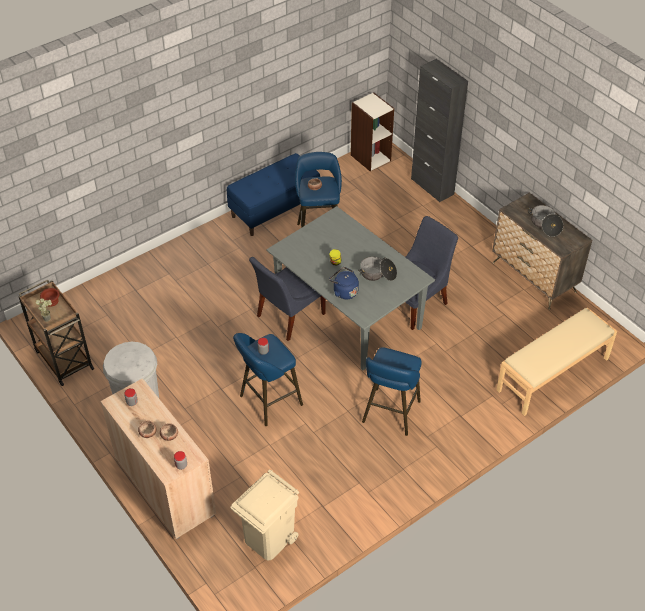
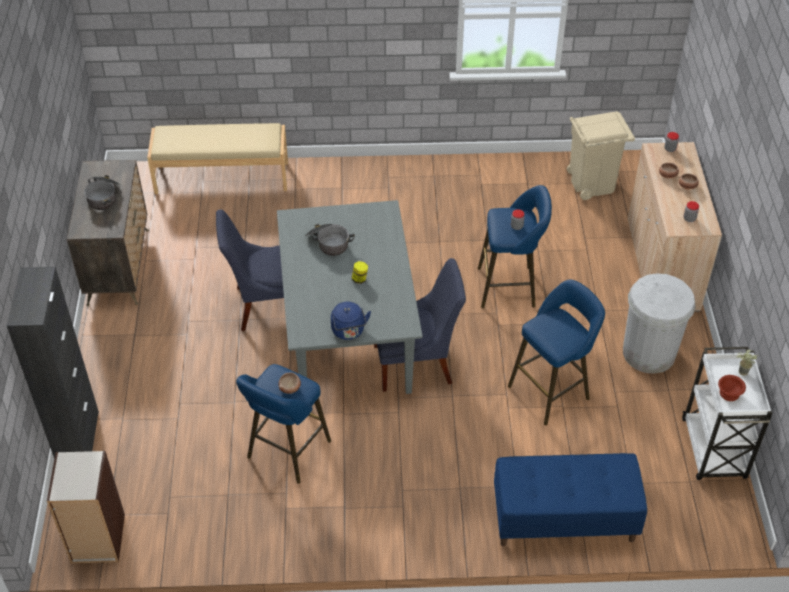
camera: 145 degrees left, 0 degrees up
brown cart [18,280,94,386] -> white cart [682,347,772,480]
blue bench [227,153,320,236] -> blue bench moved to [494,453,647,546]
blue kettle [329,267,359,300] -> blue kettle moved to [331,302,371,340]
blue stool [362,347,422,436] -> blue stool moved to [508,280,605,426]

